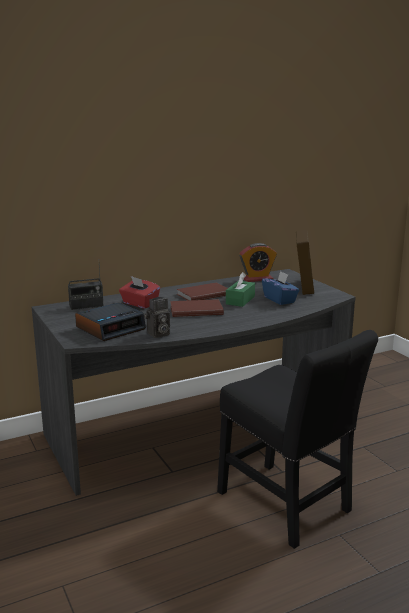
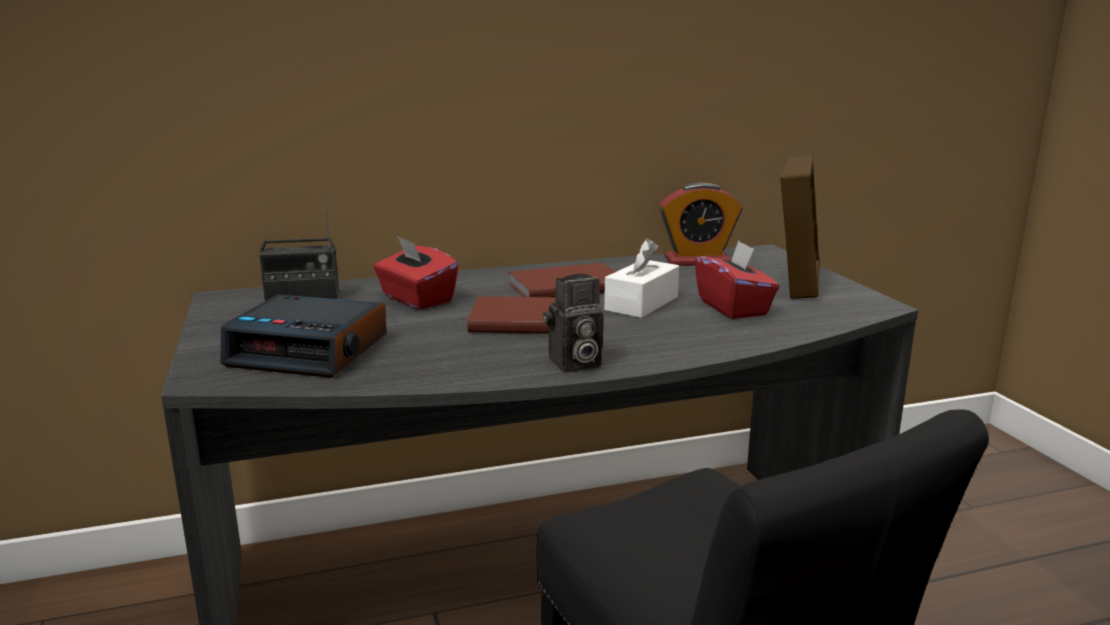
camera: 10 degrees right, 0 degrees up
alarm clock [75,302,146,341] -> alarm clock turned 45 degrees clockwise [221,294,387,378]
camera [144,297,170,338] -> camera moved to [543,274,604,372]
green tissue box [226,272,255,307] -> white tissue box [604,238,679,318]
blue tissue box [262,271,299,305] -> red tissue box [695,241,779,319]

